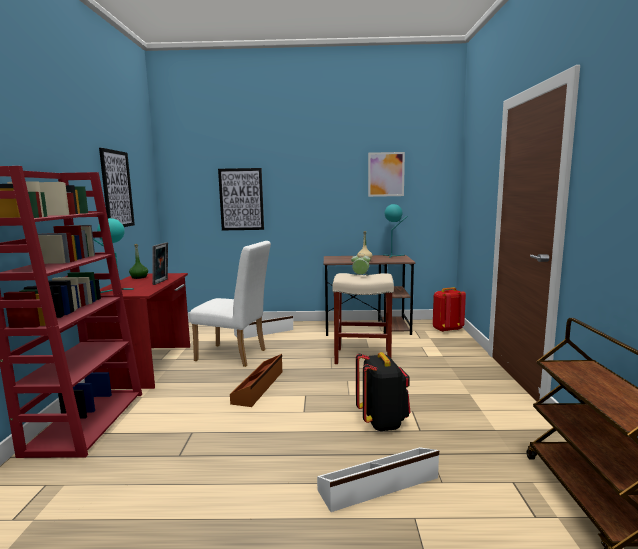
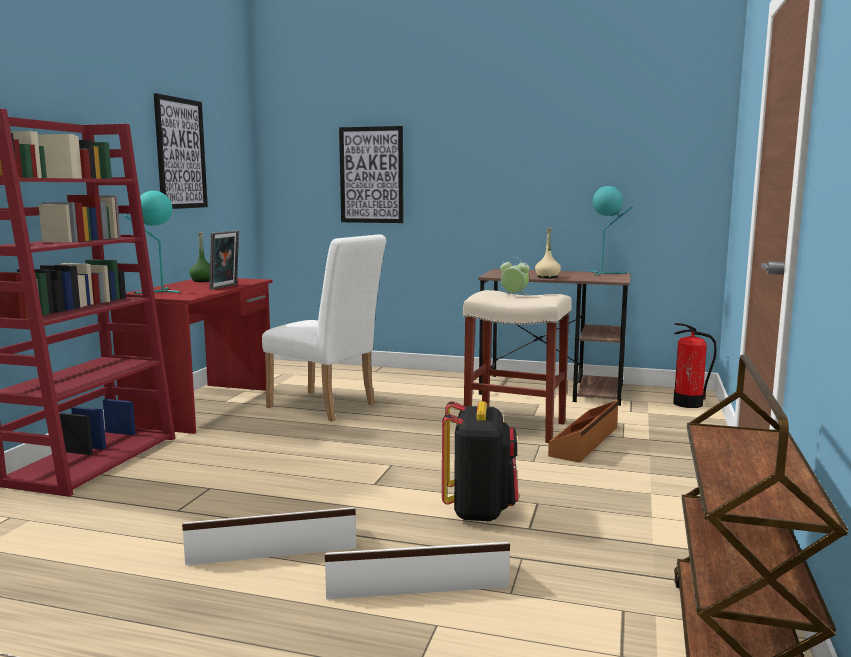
camera: 15 degrees right, 0 degrees up
brown storage box [230,354,282,407] -> brown storage box moved to [548,400,619,463]
white storage box [234,316,293,338] -> white storage box moved to [182,507,356,566]
picture [368,152,405,197] -> none
red backpack [433,287,466,332] -> fire extinguisher [673,323,717,408]

